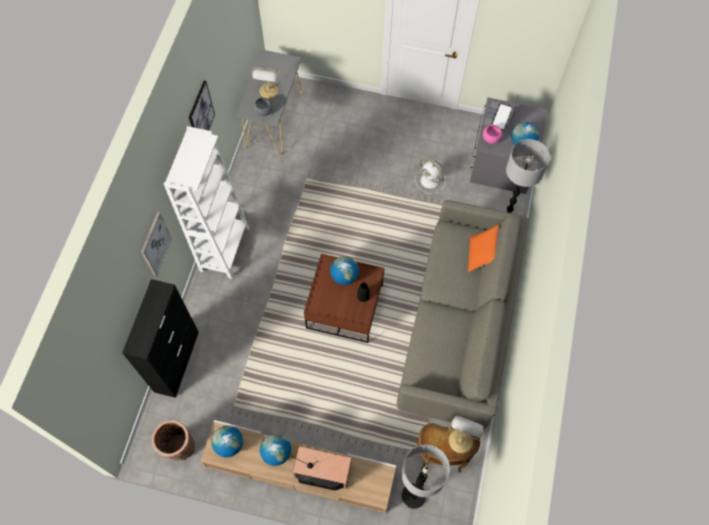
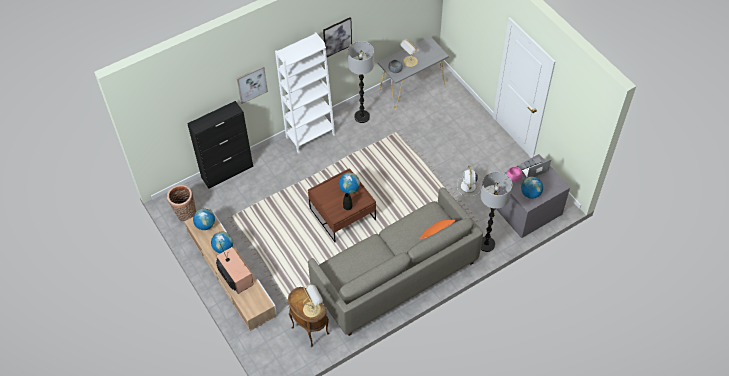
camera: 45 degrees right, 10 degrees down
floor lamp [402,445,450,509] -> floor lamp moved to [348,41,374,123]

